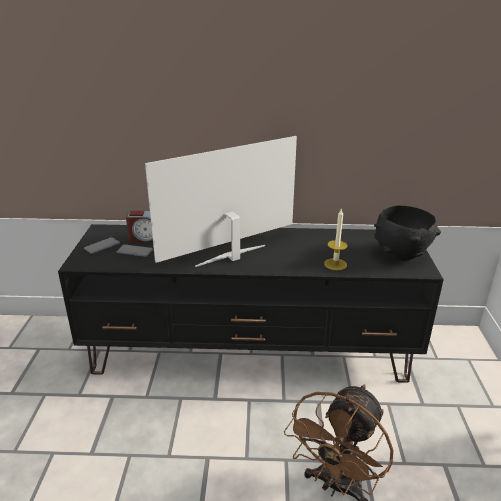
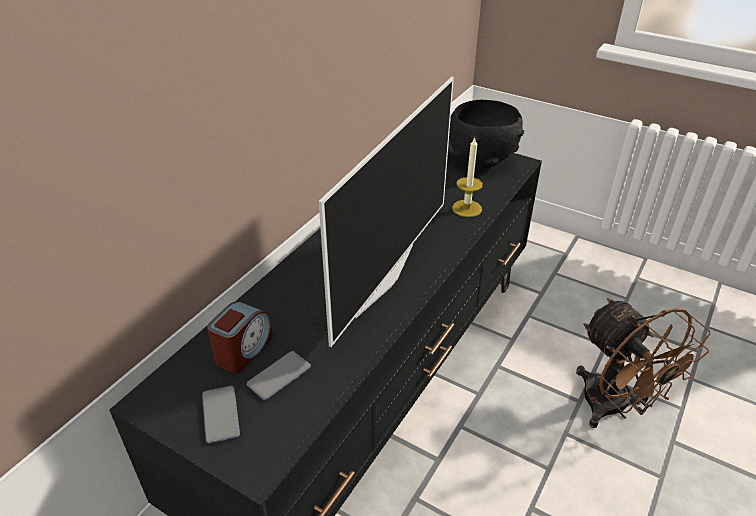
camera: 60 degrees left, 10 degrees up
television [145,136,297,267] -> television turned 150 degrees counterclockwise [319,77,454,347]

